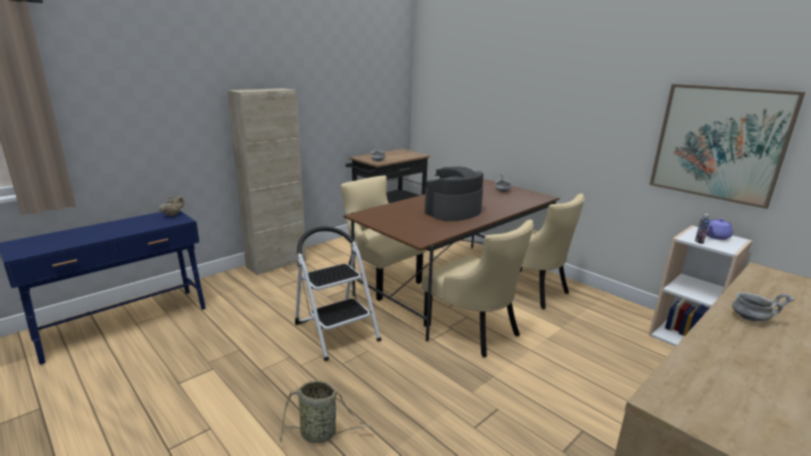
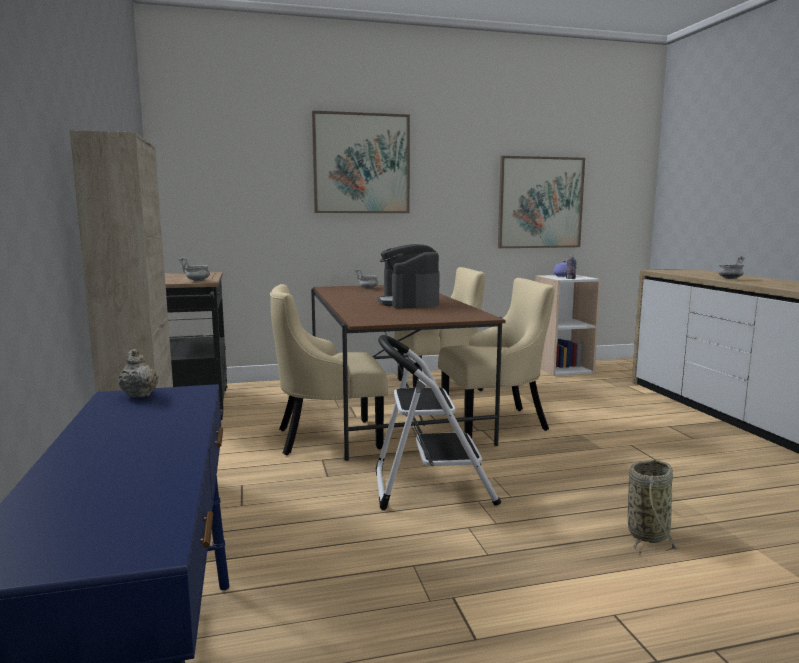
camera: 60 degrees left, 10 degrees down
none -> picture [312,111,410,213]

